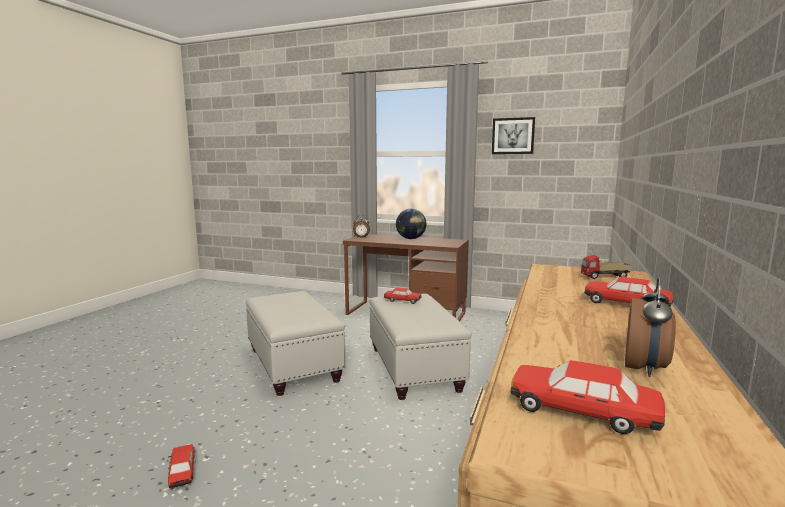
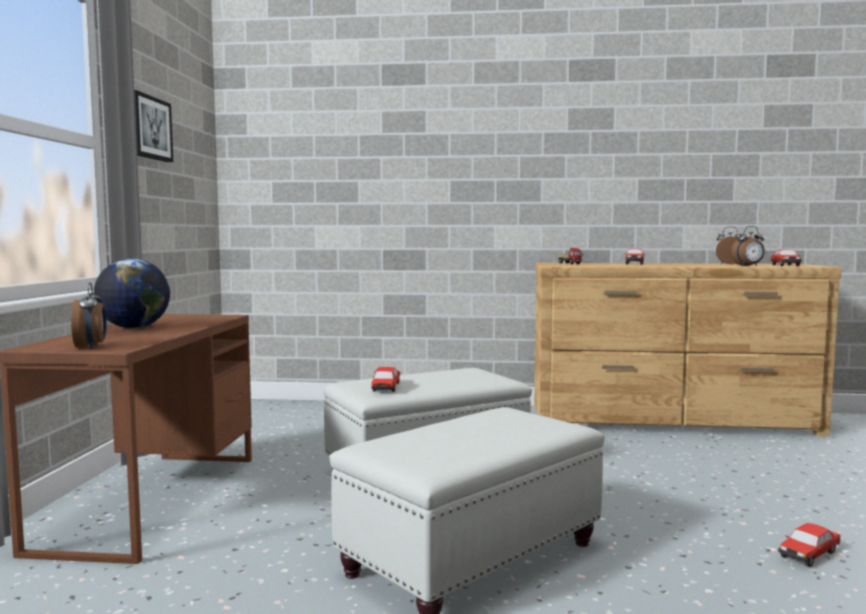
camera: 105 degrees left, 5 degrees down
none -> alarm clock [731,226,765,266]

